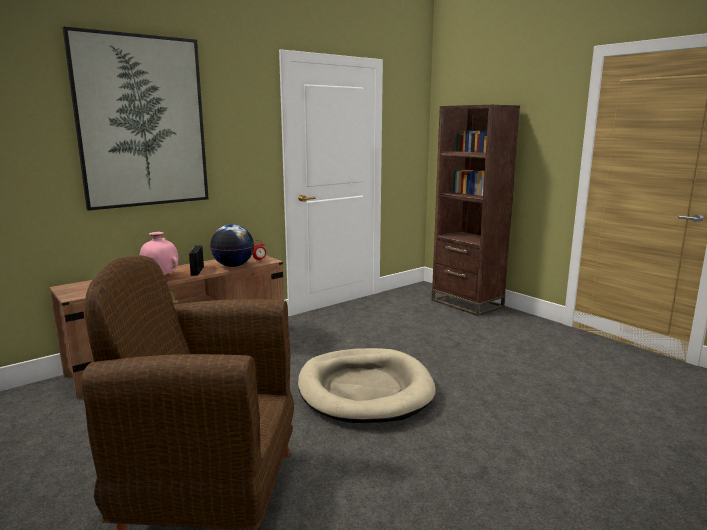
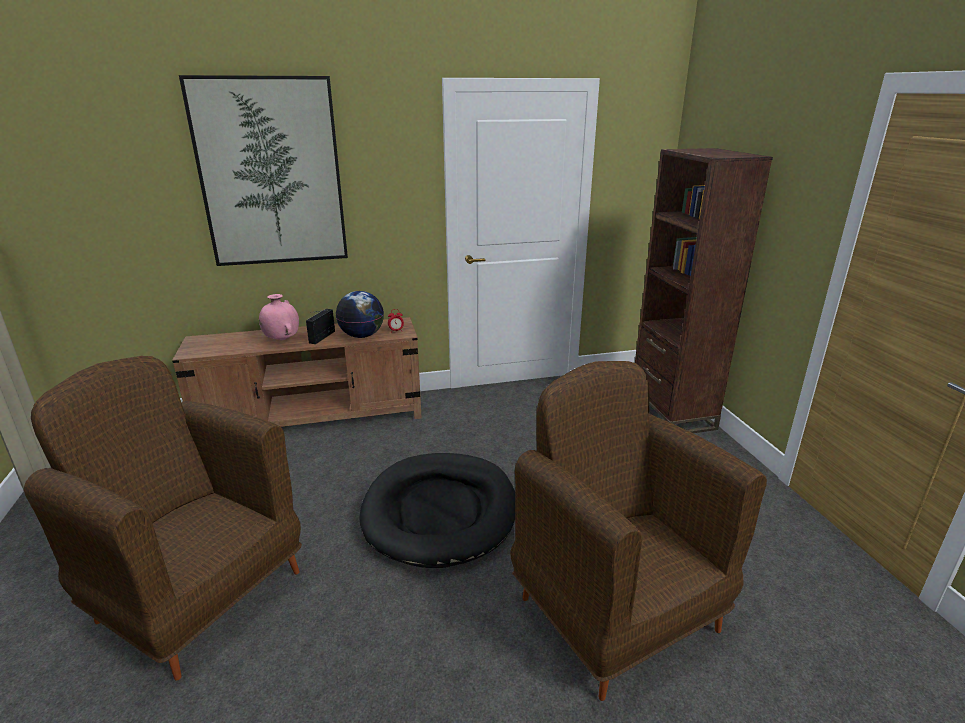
camera: 25 degrees right, 10 degrees up
beige dog bed [298,348,436,423] -> black dog bed [359,453,515,568]
none -> brown armchair [510,361,767,701]

